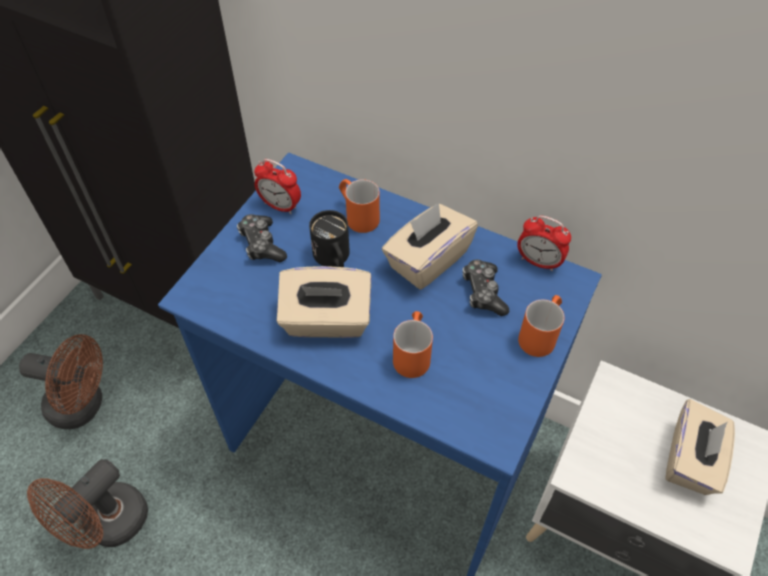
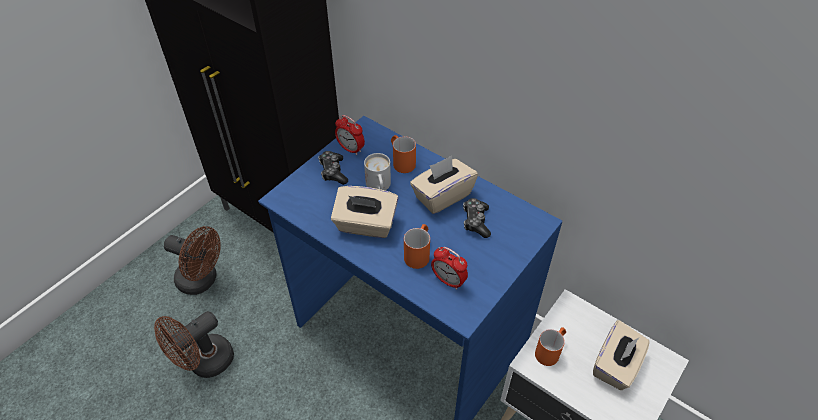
camera: 10 degrees right, 5 degrees down
black mug [309,210,350,267] -> white mug [364,153,391,190]
alarm clock [517,215,571,271] -> alarm clock moved to [431,247,468,290]
orange mug [518,295,565,357] -> orange mug moved to [535,327,566,366]

